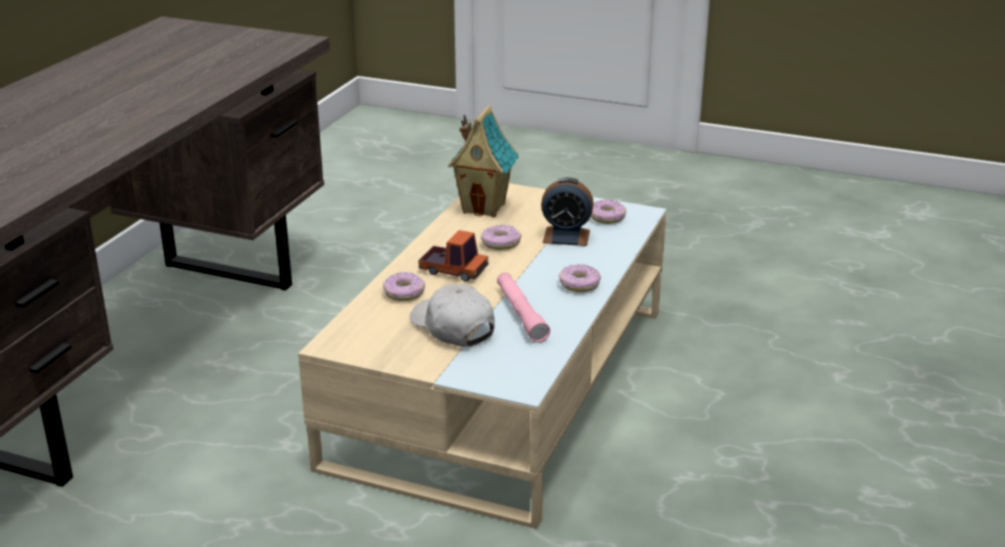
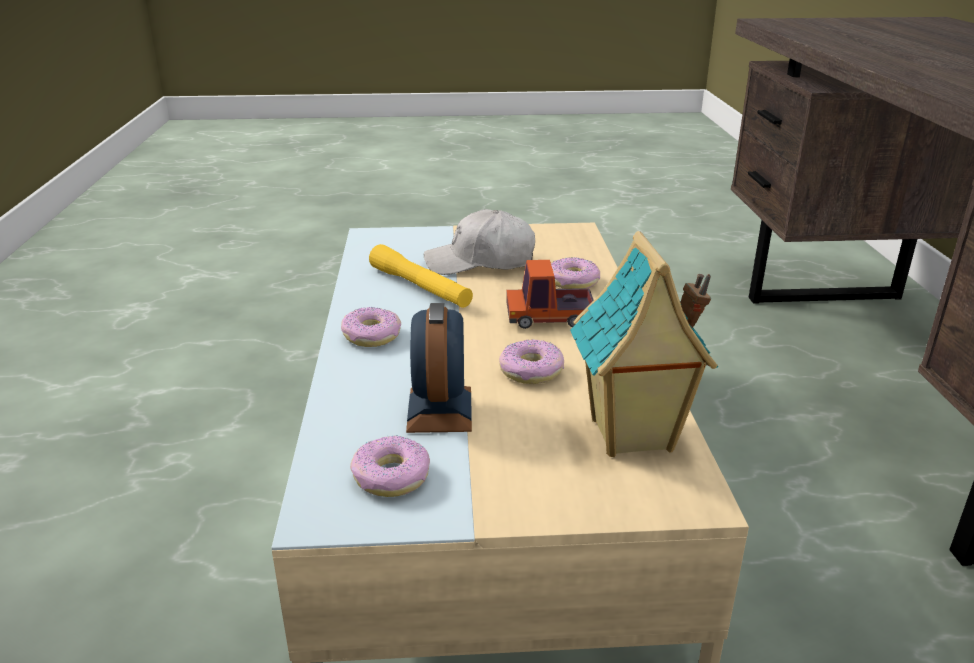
camera: 155 degrees right, 0 degrees up
white cap [410,284,495,347] -> white cap turned 150 degrees clockwise [423,209,535,275]
pink flashlight [497,273,550,342] -> yellow flashlight [369,244,473,308]
alarm clock [541,177,594,246] -> alarm clock turned 75 degrees counterclockwise [406,303,472,433]

